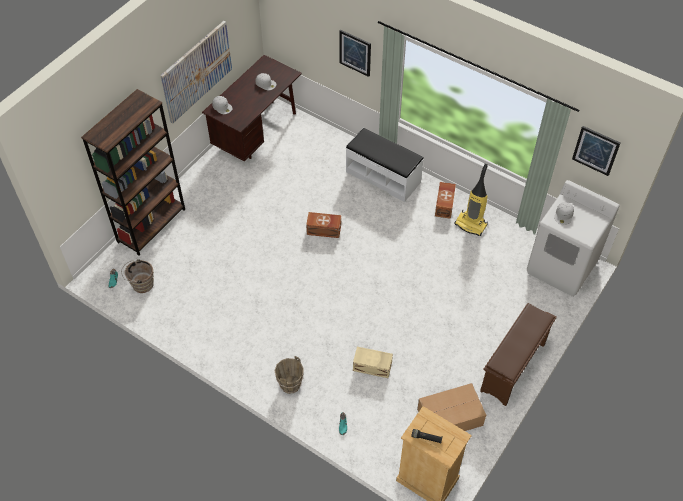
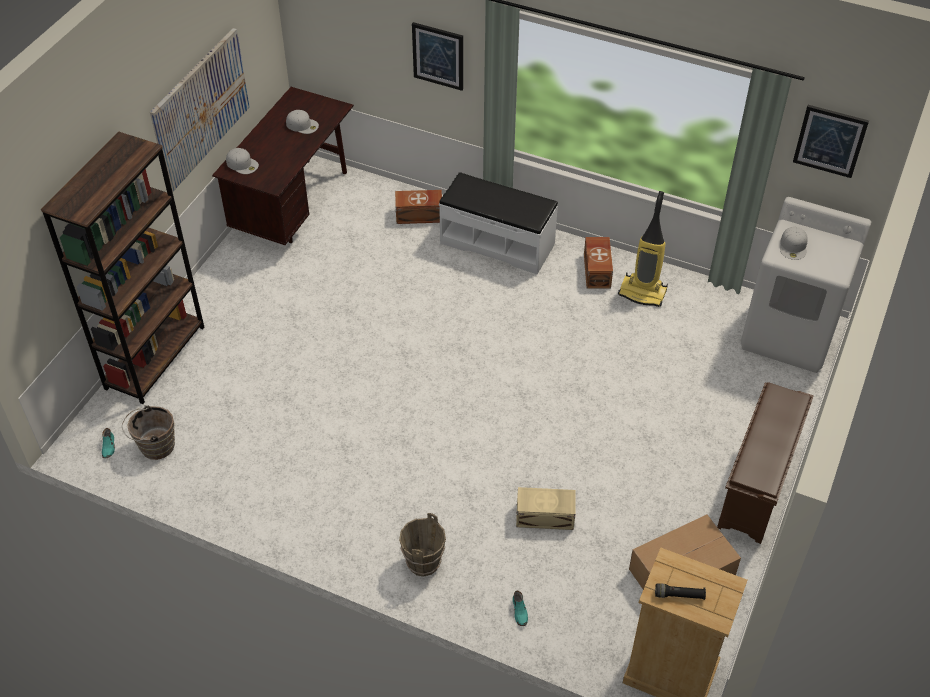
camera: 10 degrees left, 5 degrees down
brown storage box [306,212,341,238] -> brown storage box moved to [395,190,442,224]

